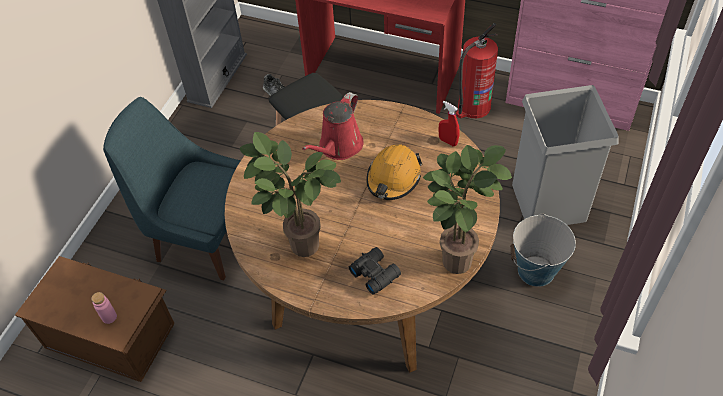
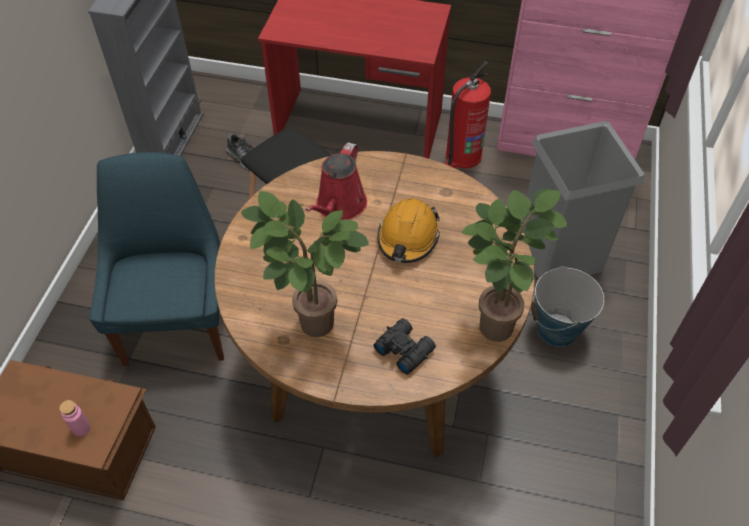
camera: 10 degrees left, 0 degrees up
blue chair [103,97,241,281] -> blue chair turned 75 degrees clockwise [89,152,224,366]
red spray bottle [439,101,460,146] -> none

